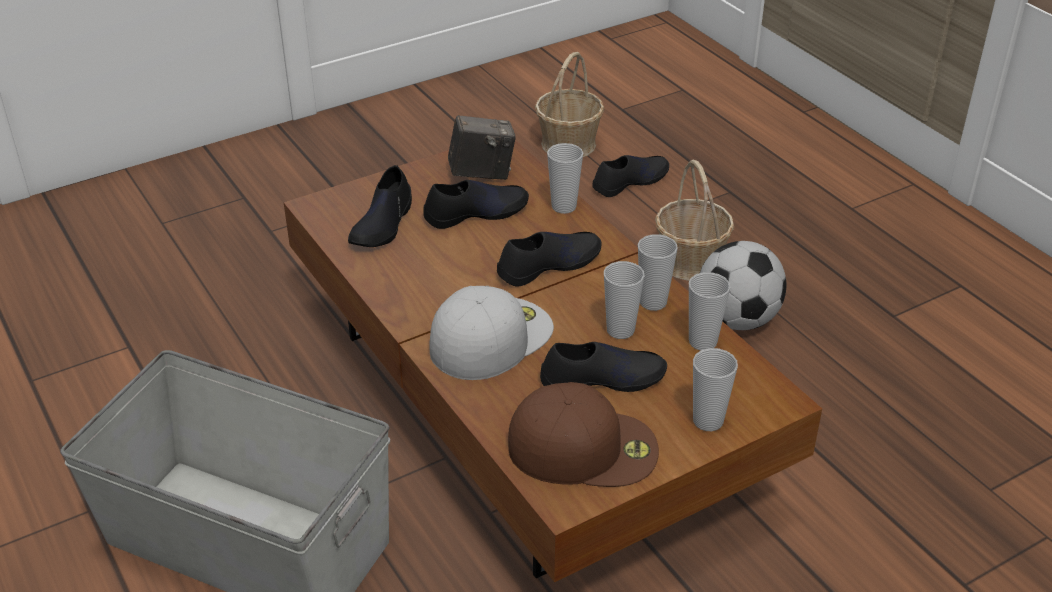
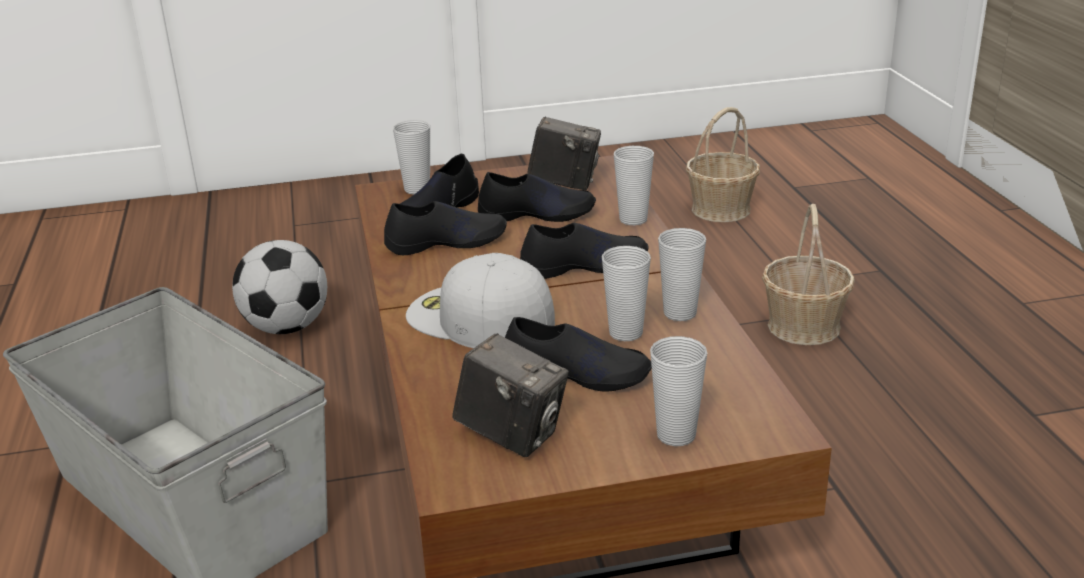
camera: 20 degrees right, 10 degrees down
white cap [429,286,554,380] -> white cap turned 120 degrees counterclockwise [406,253,555,348]
brown cap [508,382,659,487] -> camera [452,333,569,457]
black shoe [592,155,669,197] -> black shoe moved to [384,201,507,255]
cup [689,272,730,350] -> cup moved to [393,120,430,194]
football [700,241,786,330] -> football moved to [232,240,327,334]

